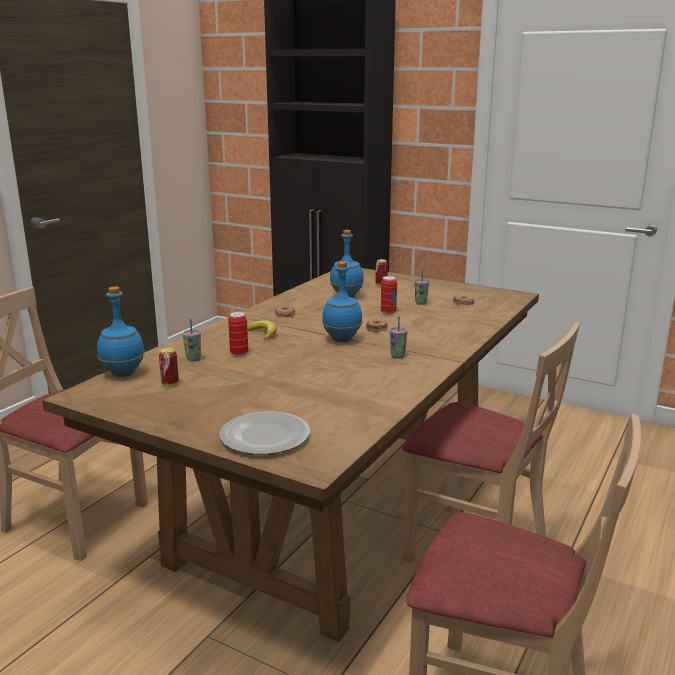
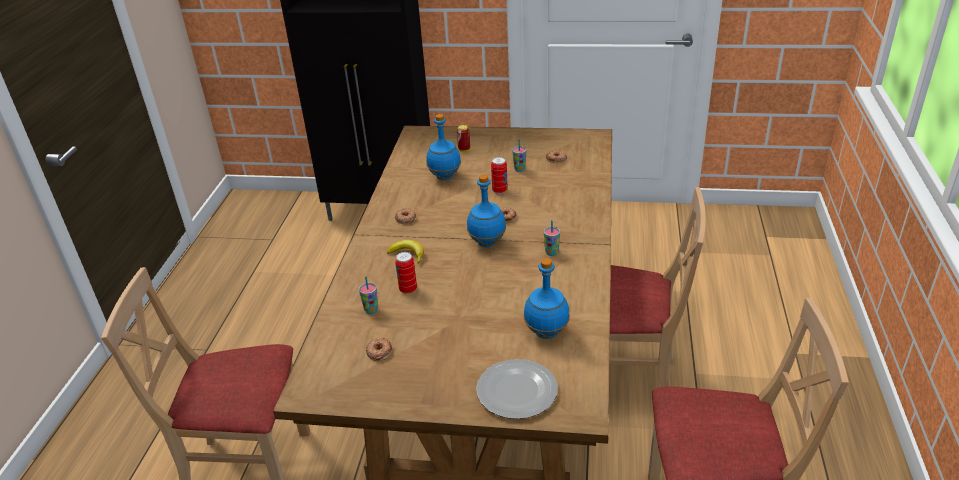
camera: 20 degrees left, 15 degrees up
blue bottle [97,286,145,377] -> blue bottle moved to [524,258,570,339]
can [159,348,179,387] -> donut [366,337,392,361]

